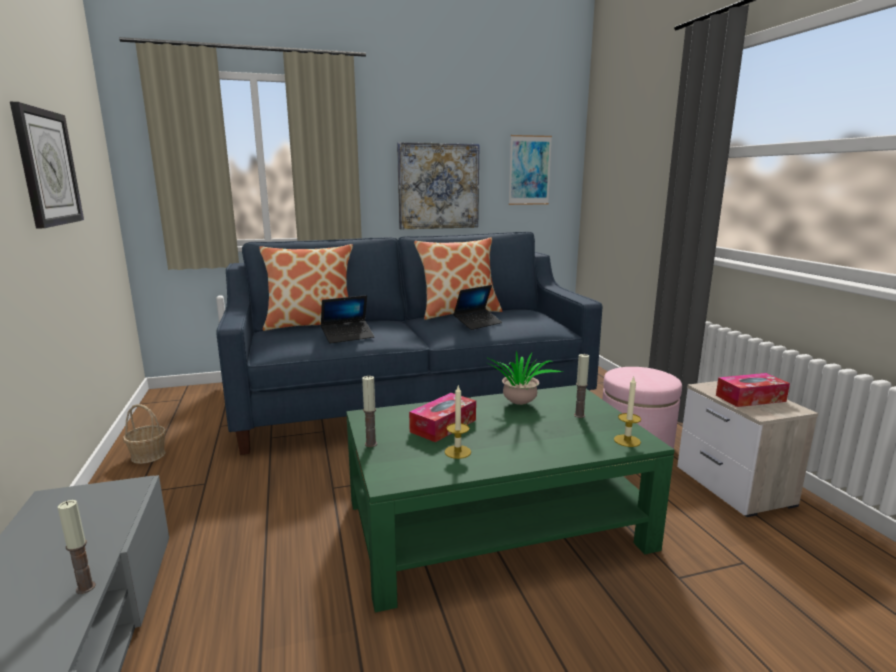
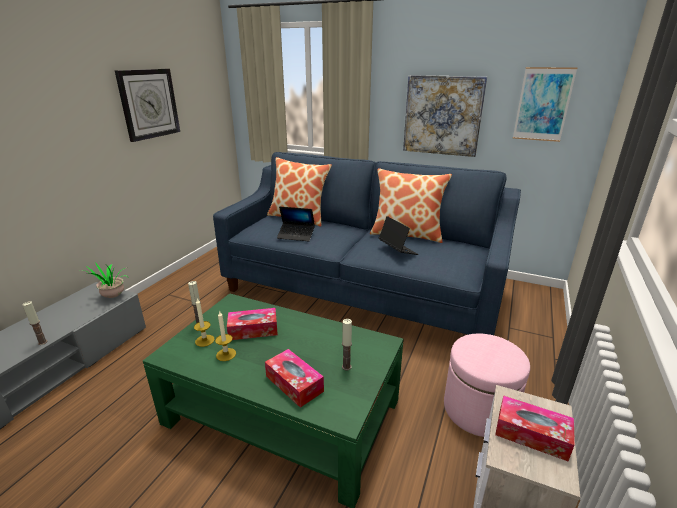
camera: 40 degrees right, 10 degrees up
basket [123,404,166,464] -> none
laptop [453,285,502,330] -> laptop turned 120 degrees counterclockwise [379,216,418,255]
potted plant [486,350,562,405] -> potted plant moved to [83,262,128,298]
candle [614,377,641,447] -> candle moved to [194,299,215,347]
none -> tissue box [265,349,324,408]

